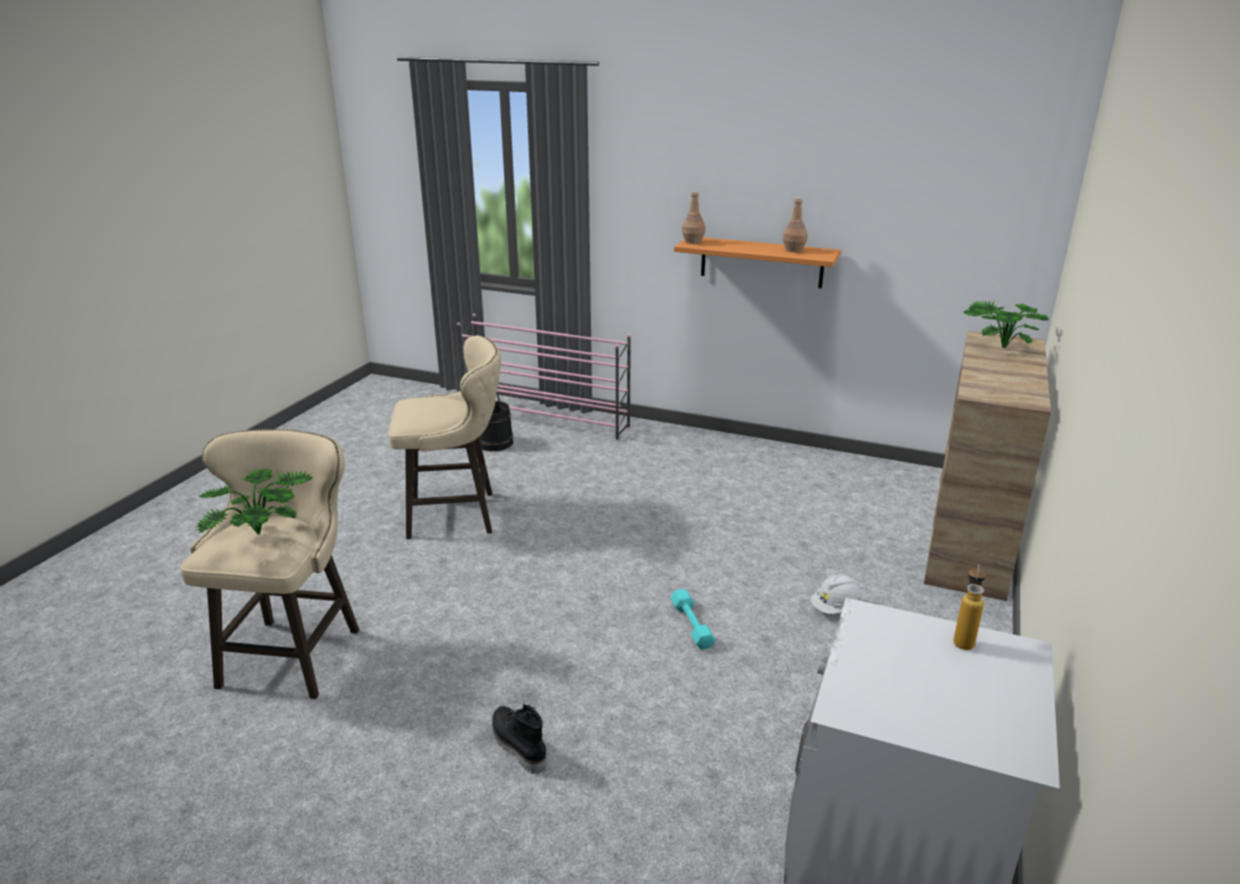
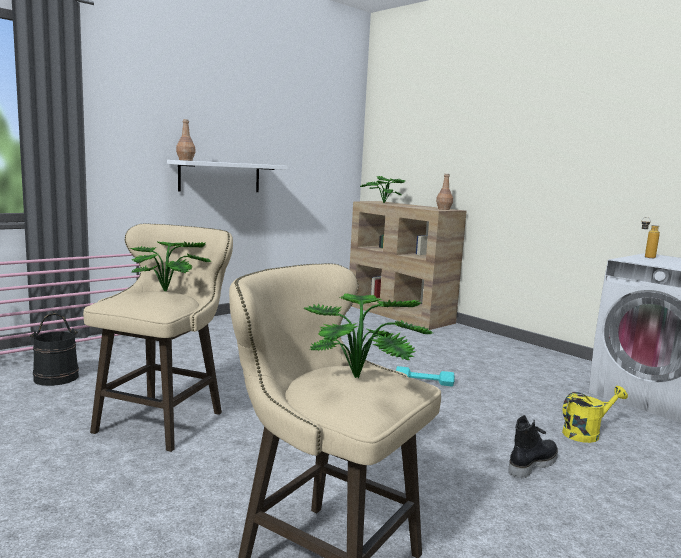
camera: 65 degrees left, 15 degrees down
black boot [492,704,547,774] -> black boot turned 150 degrees clockwise [508,415,558,478]
orange shelf [674,237,841,288] -> white shelf [167,160,287,192]
brown bottle [783,197,808,252] -> brown bottle moved to [436,173,453,210]
white hard hat [811,574,863,614] -> none
none -> potted plant [130,241,211,291]
none -> yellow watering can [562,386,628,443]

